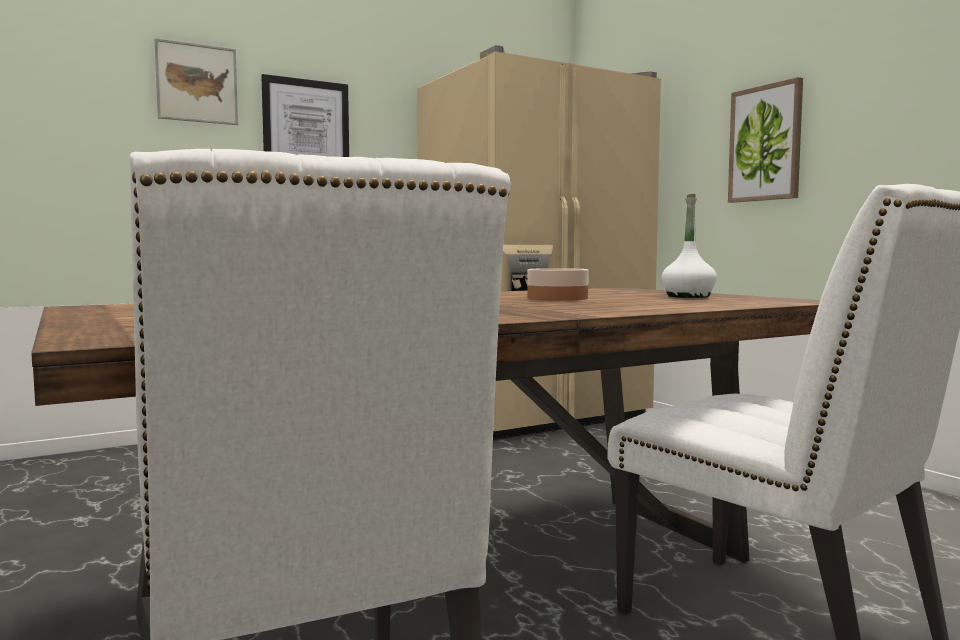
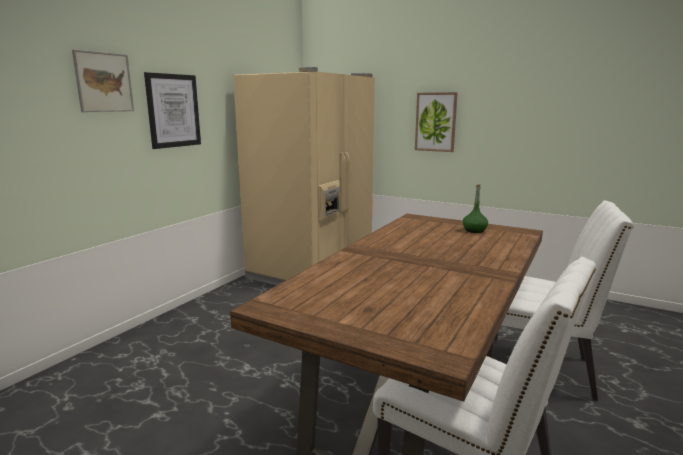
camera: 30 degrees left, 10 degrees up
bowl [527,268,589,301] -> none
white bottle [662,194,717,298] -> green bottle [463,184,488,233]

